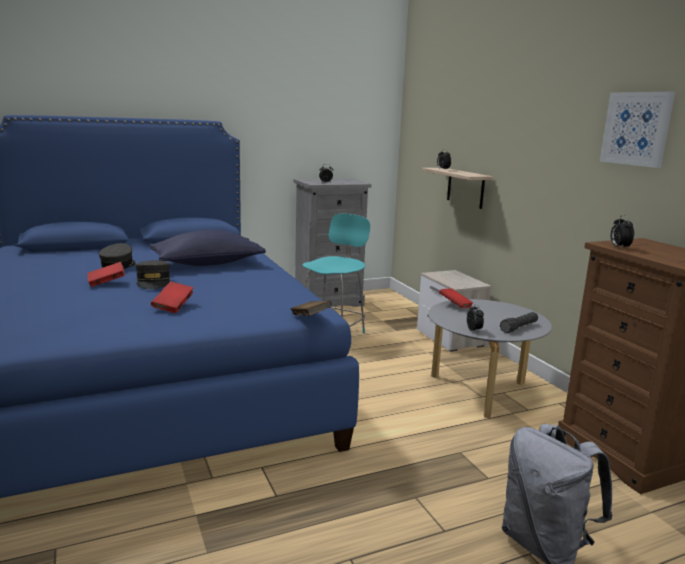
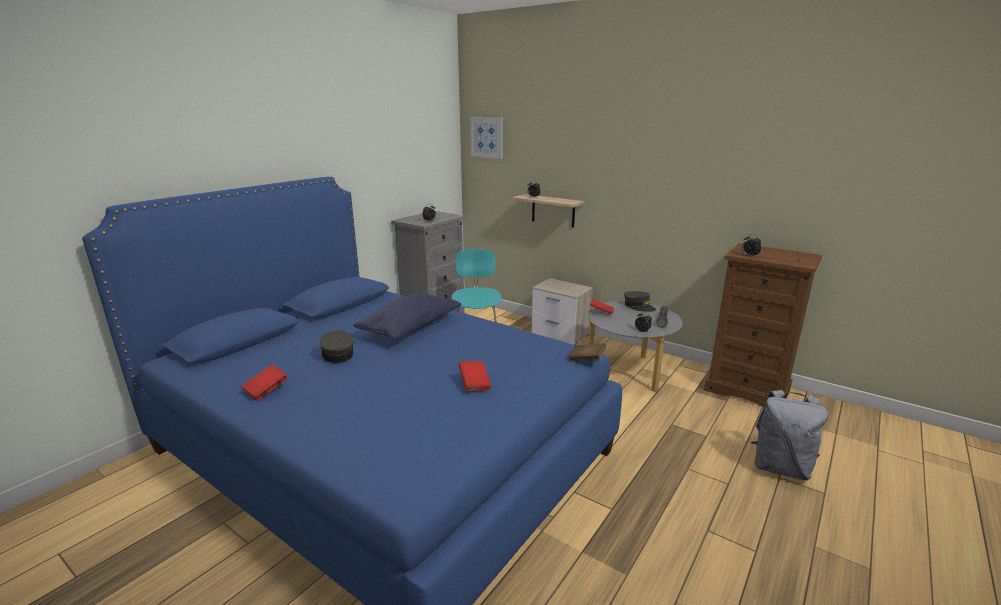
camera: 30 degrees left, 5 degrees up
red book [87,262,125,287] -> red book moved to [241,364,288,401]
grey cap [135,260,170,289] -> grey cap moved to [624,291,656,312]
picture [600,92,675,168] -> picture moved to [470,117,503,159]

